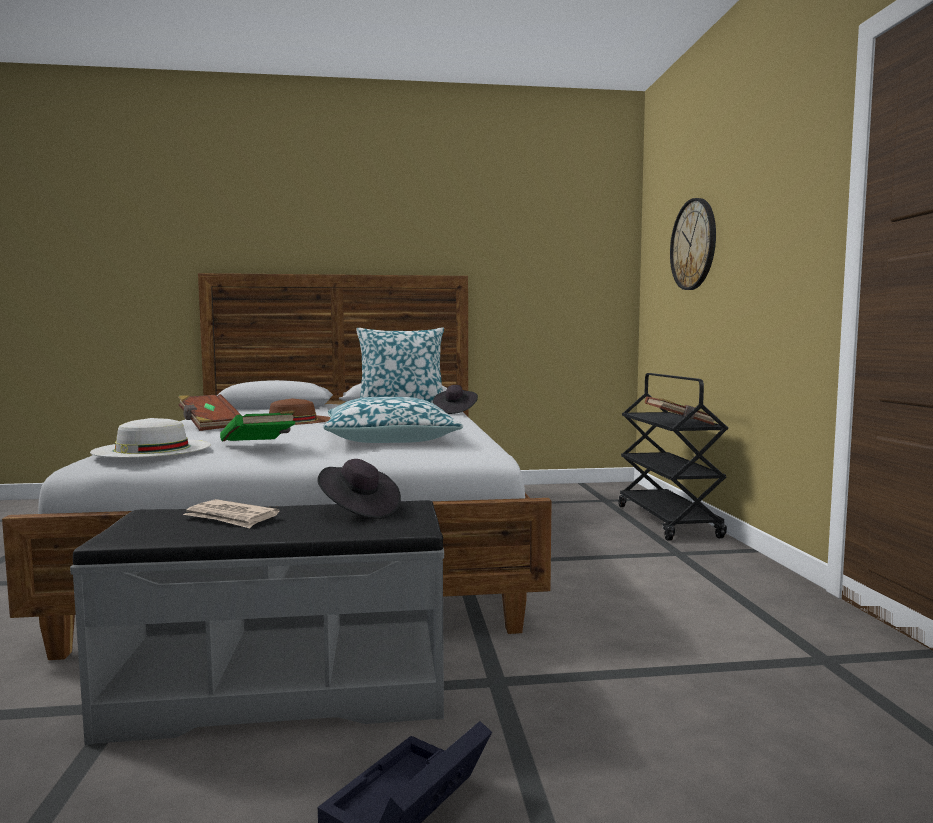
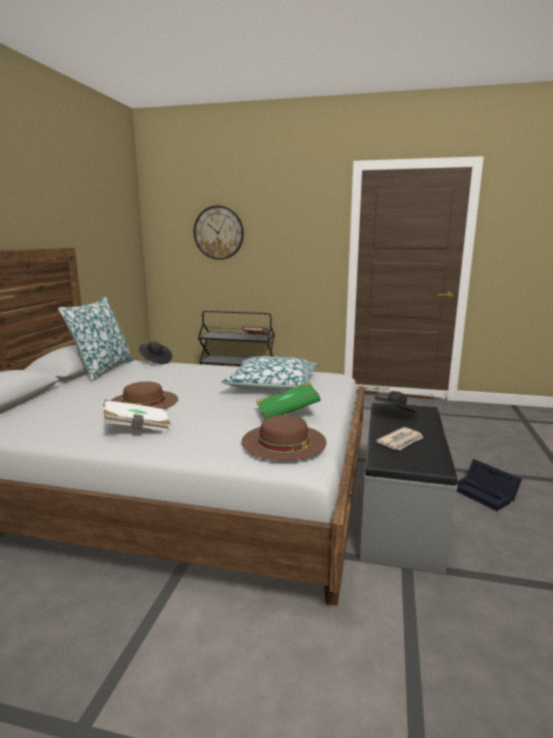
camera: 70 degrees left, 10 degrees up
white hat [90,418,211,458] -> brown hat [242,415,327,461]
brown book [178,394,242,431] -> white book [103,400,171,432]

